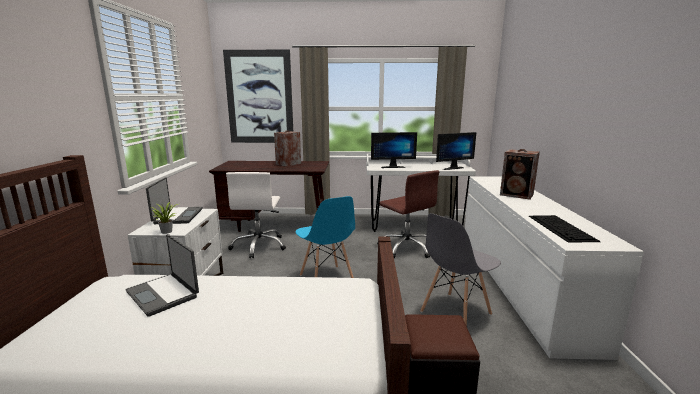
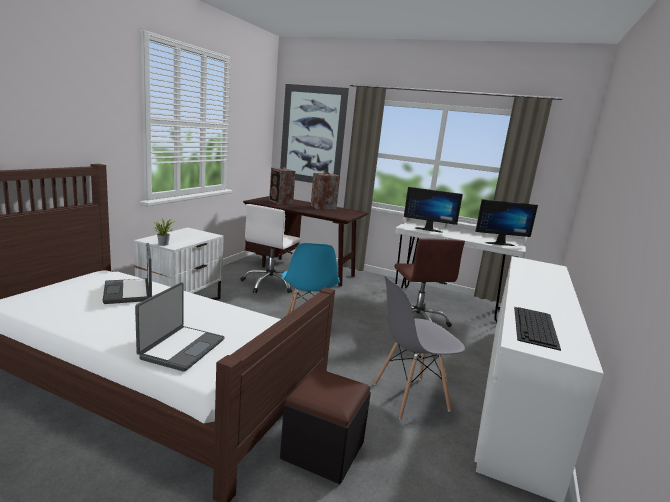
camera: 20 degrees right, 0 degrees up
laptop [146,177,203,224] -> laptop moved to [135,282,225,372]
speaker [500,149,540,200] -> speaker moved to [269,167,296,205]

